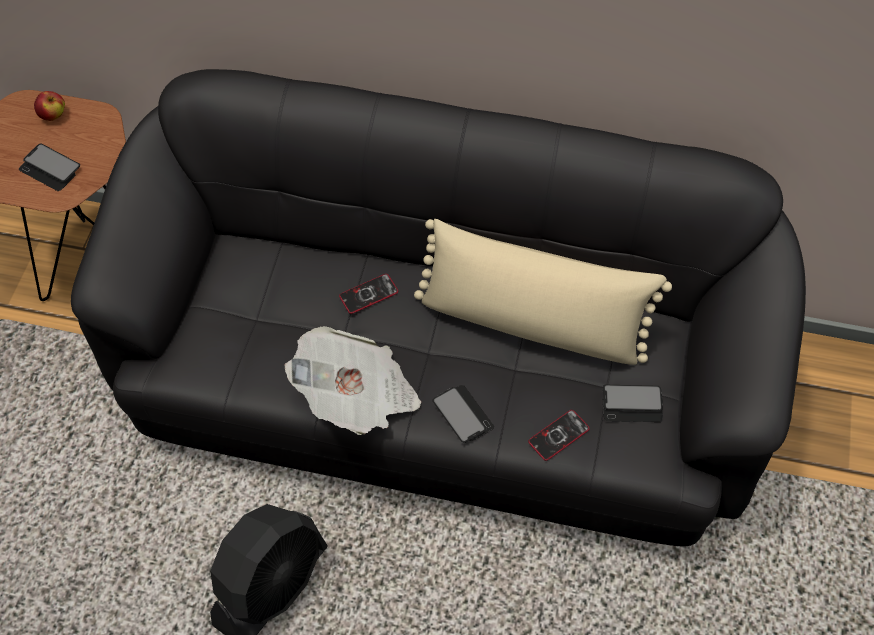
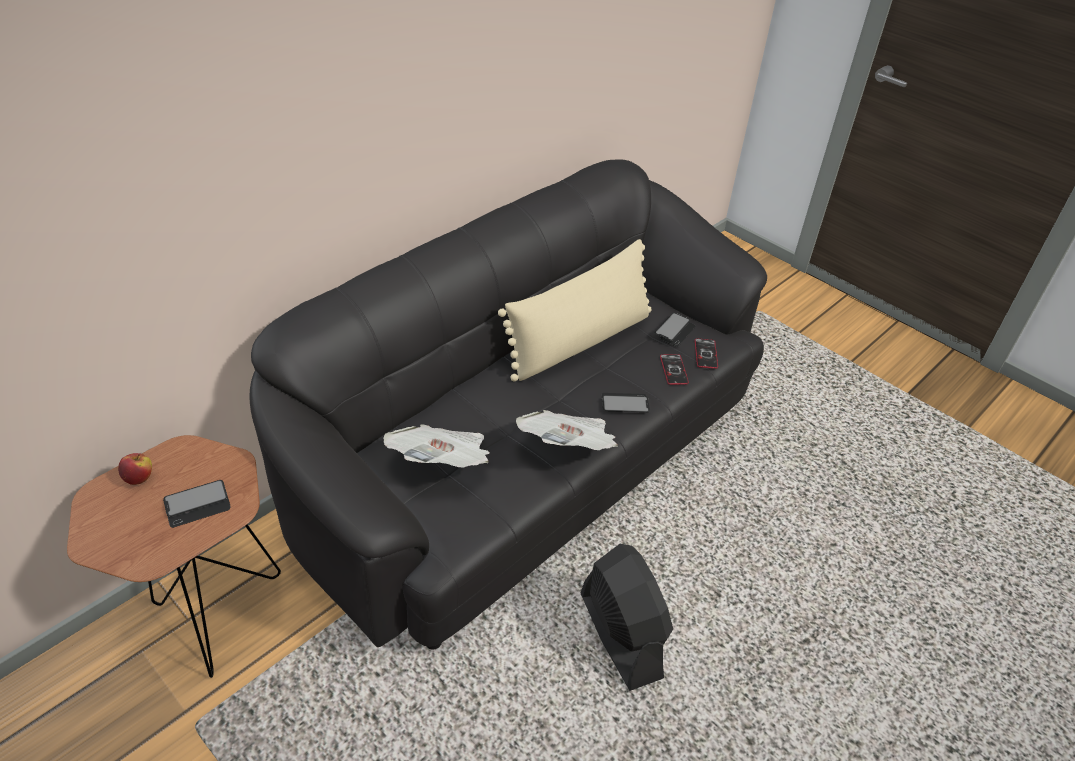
camera: 60 degrees left, 15 degrees down
phone [339,274,398,314] -> phone moved to [695,338,718,369]
none -> newspaper [383,424,490,468]

